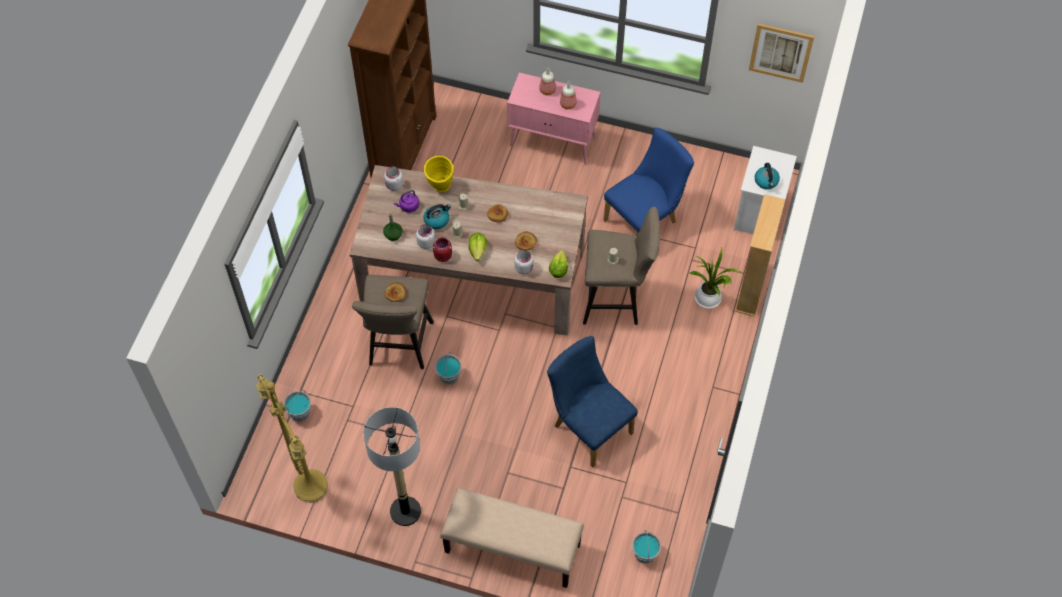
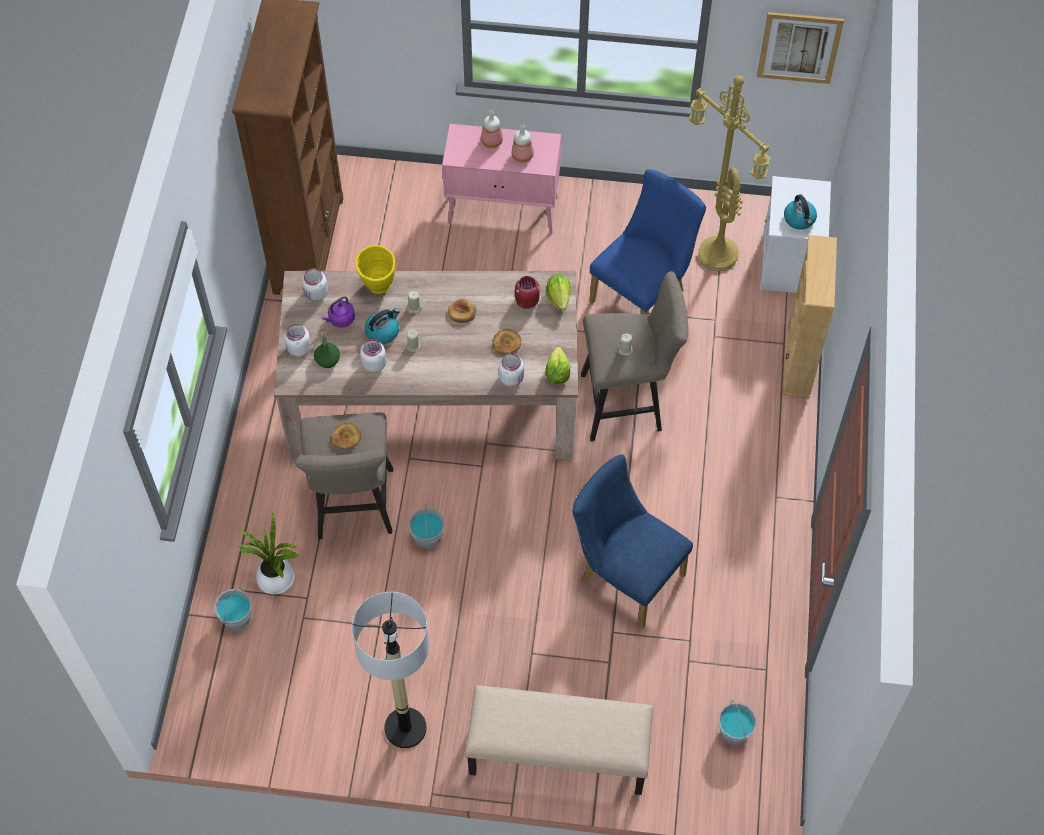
camera: 10 degrees left, 0 degrees up
yellow floor lamp [256,374,328,502] -> yellow floor lamp moved to [689,76,771,271]
red jar [433,237,452,262] -> red jar moved to [515,276,540,309]
lettuce [469,233,487,261] -> lettuce moved to [546,274,571,311]
potted plant [689,248,742,309] -> potted plant moved to [237,512,300,594]
none -> white jar [284,324,311,357]

